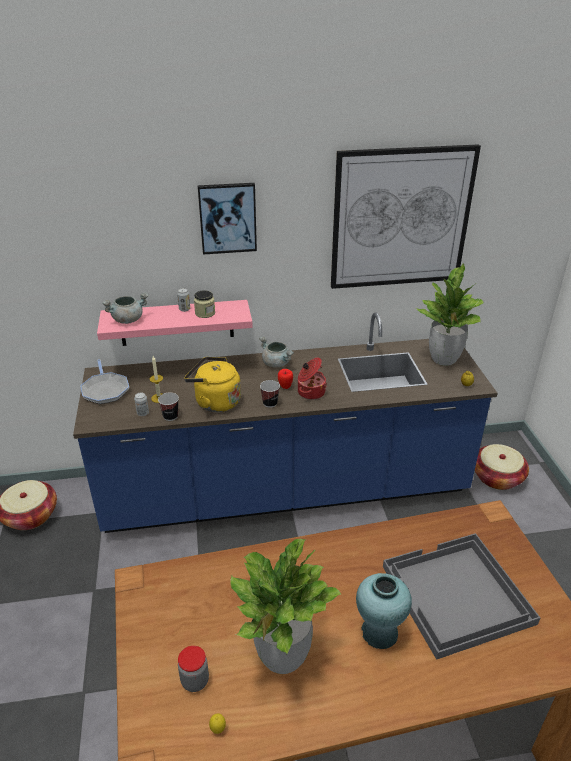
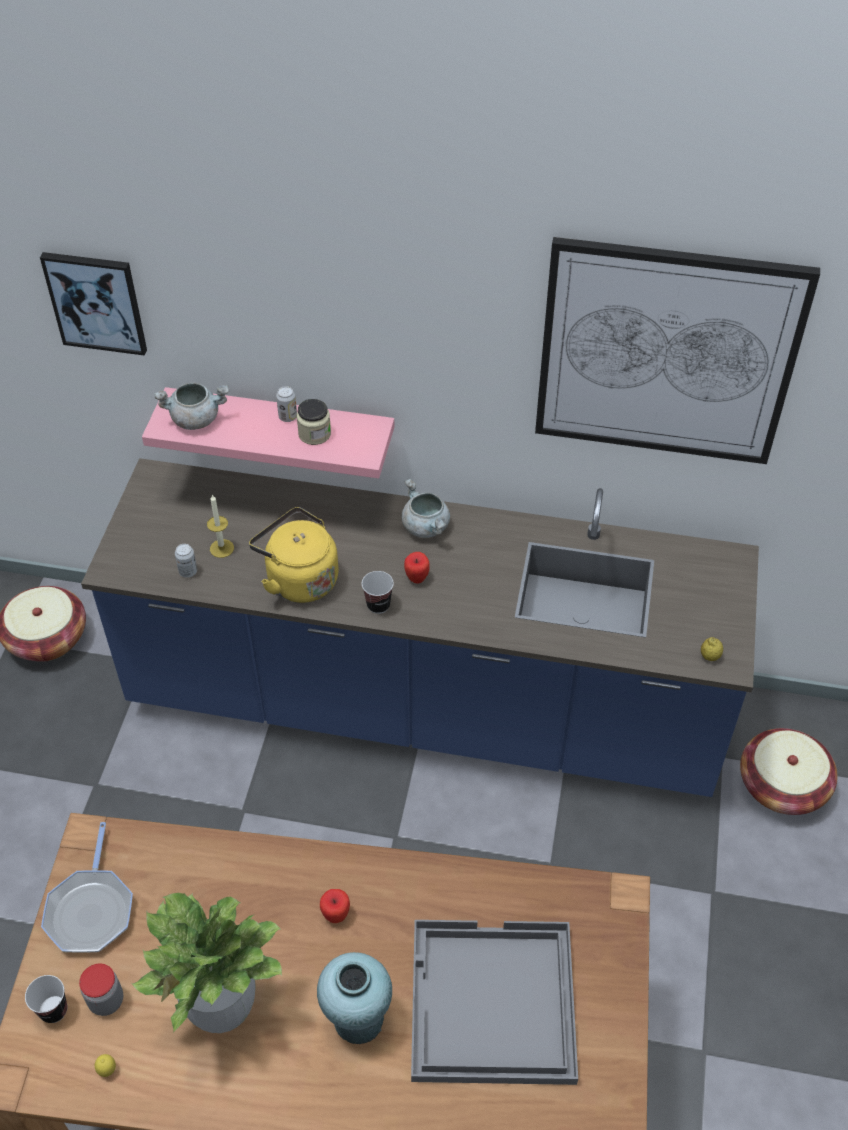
camera: 20 degrees right, 15 degrees up
frying pan [80,359,129,404] -> frying pan moved to [41,822,133,953]
cup [158,393,179,421] -> cup moved to [25,975,67,1023]
picture [198,183,257,255] -> picture moved to [40,252,147,356]
cooking pot [298,358,327,400] -> none
potted plant [416,264,484,366] -> none
none -> apple [320,889,350,923]

